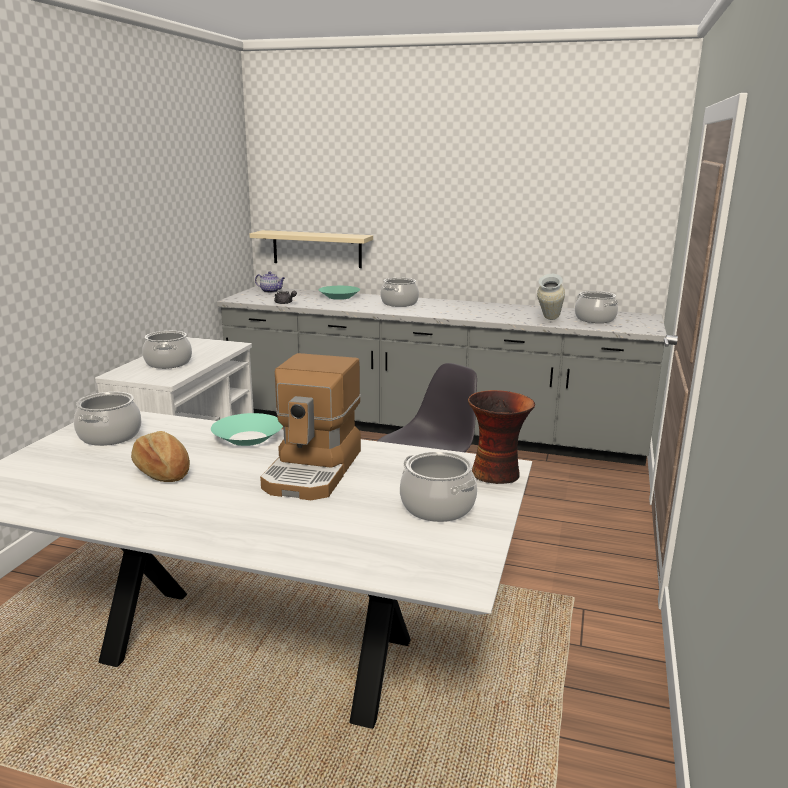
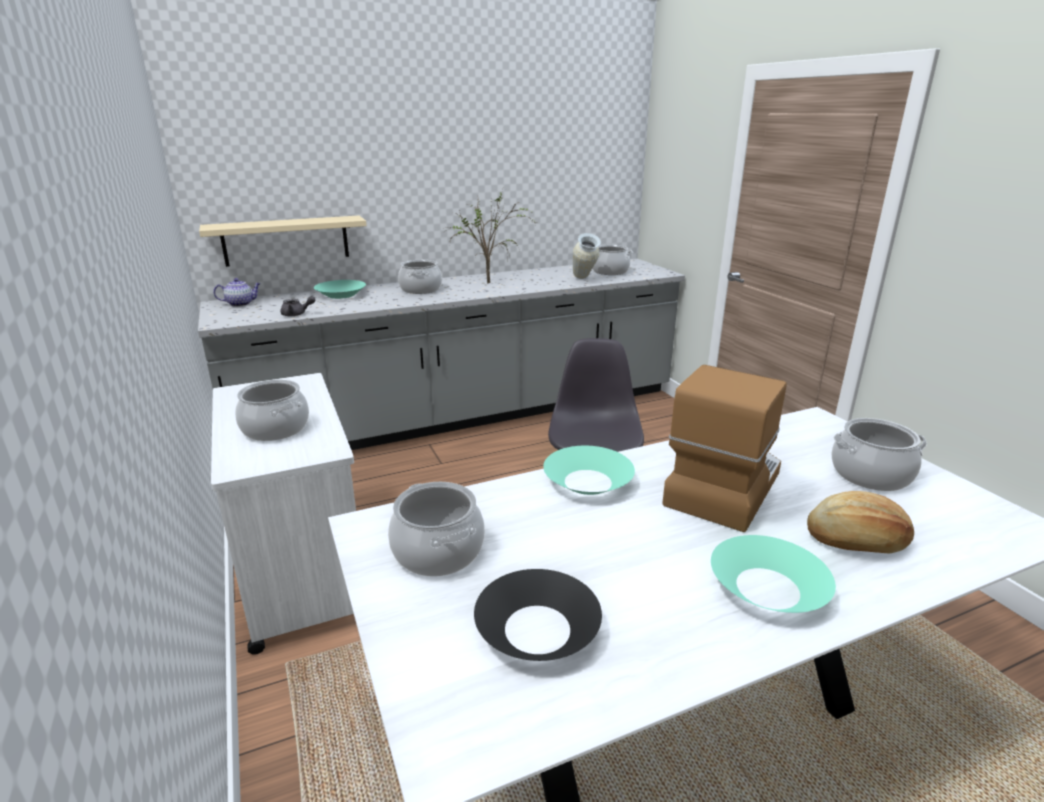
camera: 40 degrees left, 5 degrees up
bread [131,431,190,482] -> bread moved to [807,491,914,554]
coffee machine [260,353,361,500] -> coffee machine turned 120 degrees counterclockwise [662,365,787,532]
vase [468,390,535,484] -> none
none -> potted plant [444,190,536,283]
none -> black bowl [474,569,602,661]
none -> turquoise bowl [711,535,836,613]

